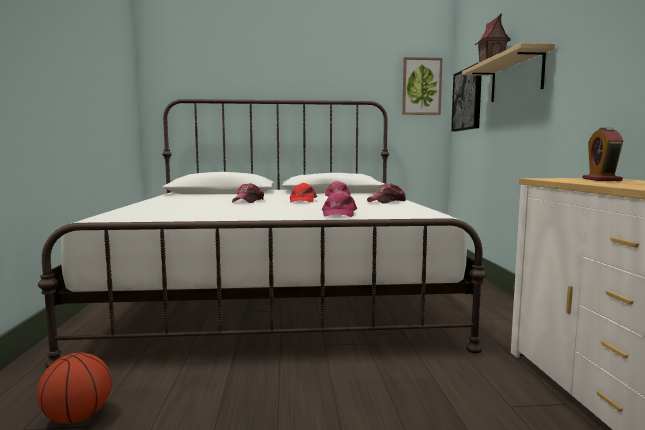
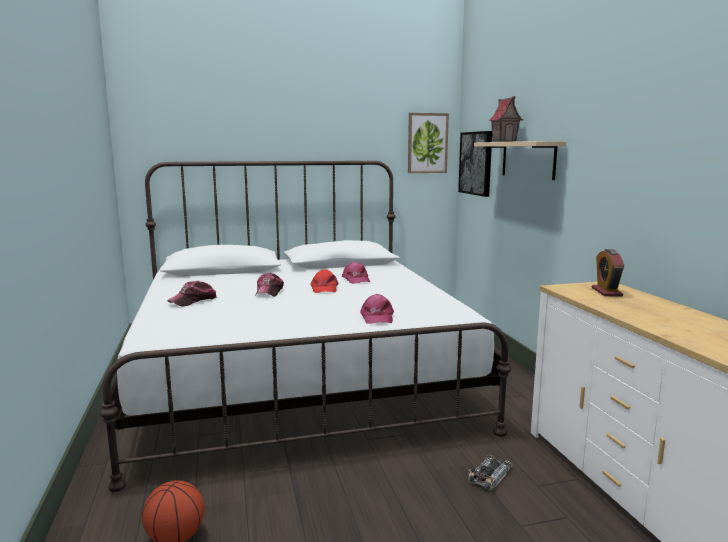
camera: 10 degrees left, 5 degrees up
cap [367,184,406,204] -> cap moved to [167,281,217,307]
none -> toy car [468,455,513,490]

